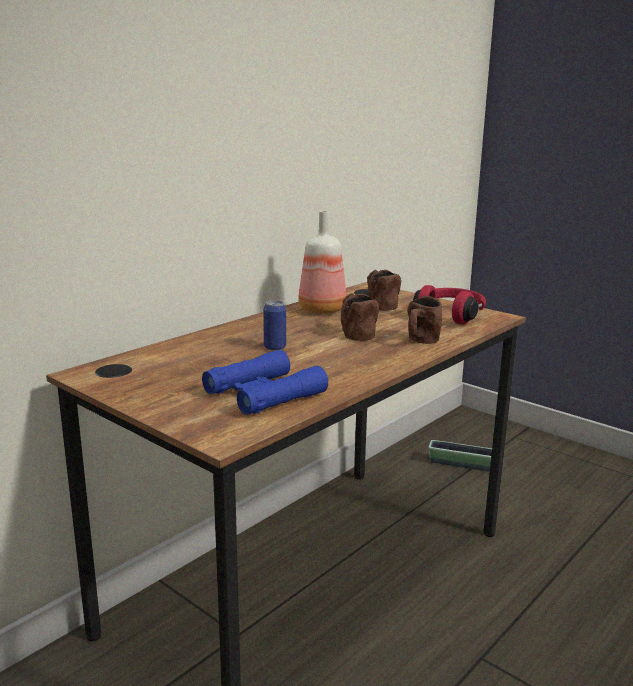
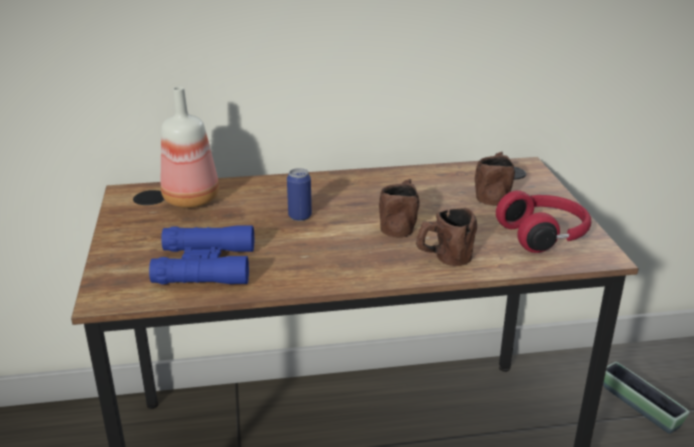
camera: 40 degrees right, 10 degrees up
bottle [298,211,347,314] -> bottle moved to [161,87,219,208]

